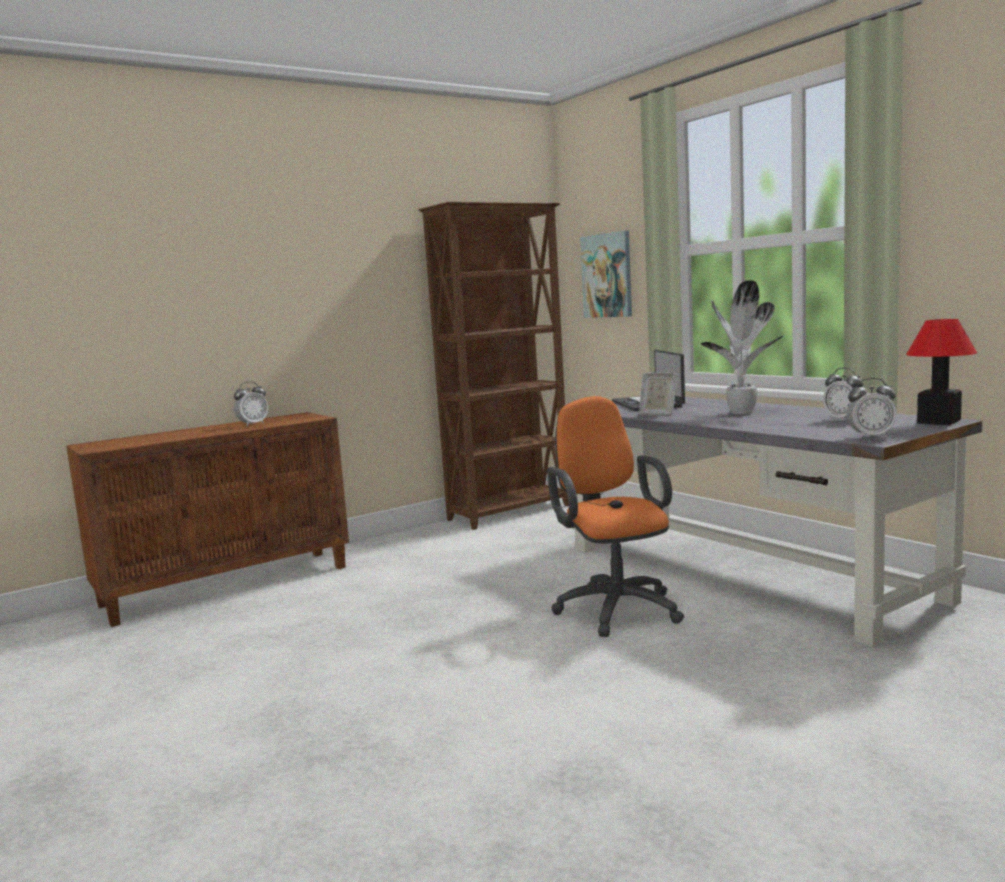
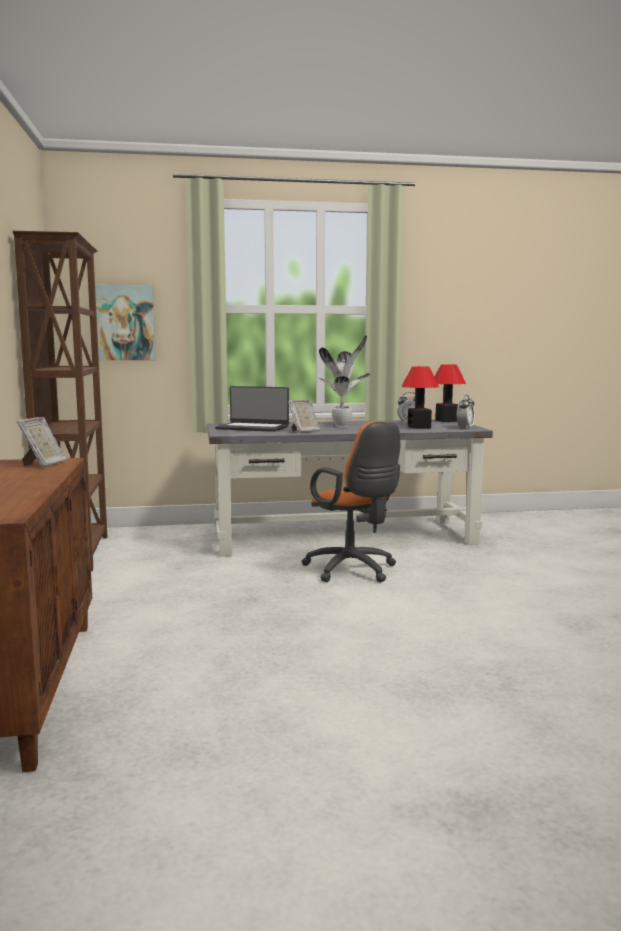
camera: 65 degrees left, 0 degrees up
alarm clock [234,382,268,426] -> none
orange office chair [547,396,684,637] -> orange office chair turned 135 degrees counterclockwise [301,421,400,582]
none -> picture frame [17,417,66,467]
none -> table lamp [401,366,439,429]

